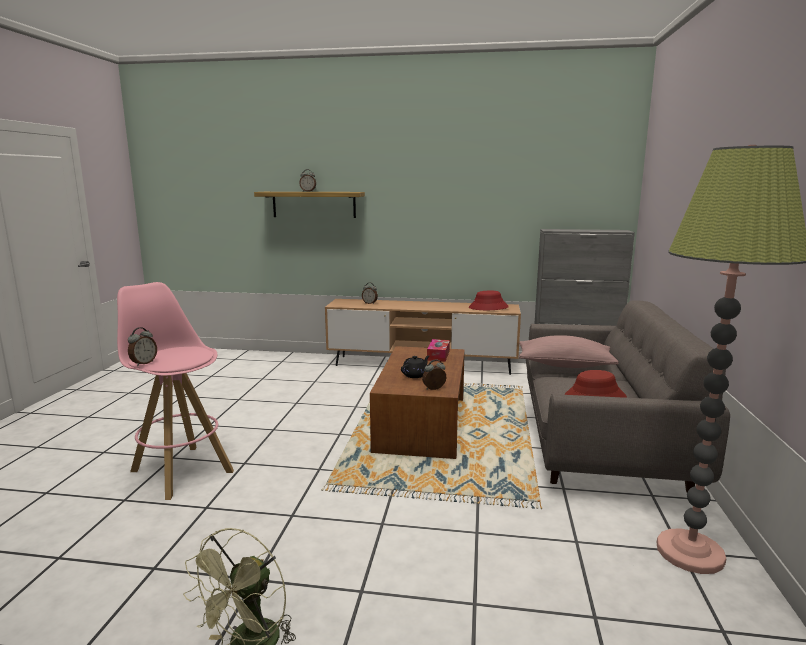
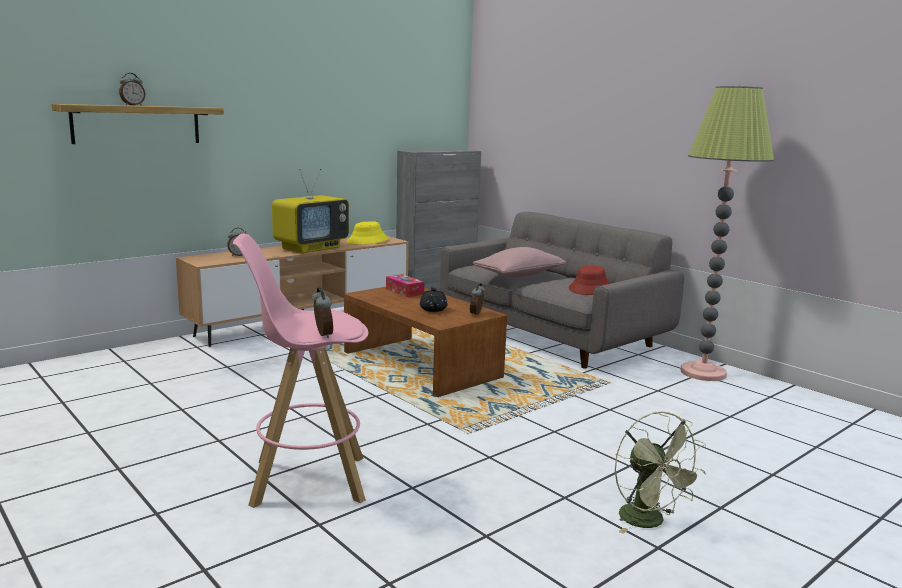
camera: 50 degrees left, 0 degrees up
red hat [469,291,509,310] -> yellow hat [347,221,388,244]
none -> television [272,168,349,253]

